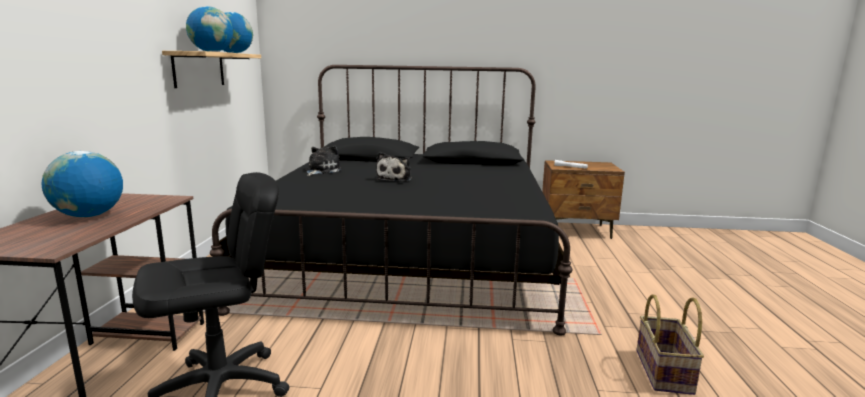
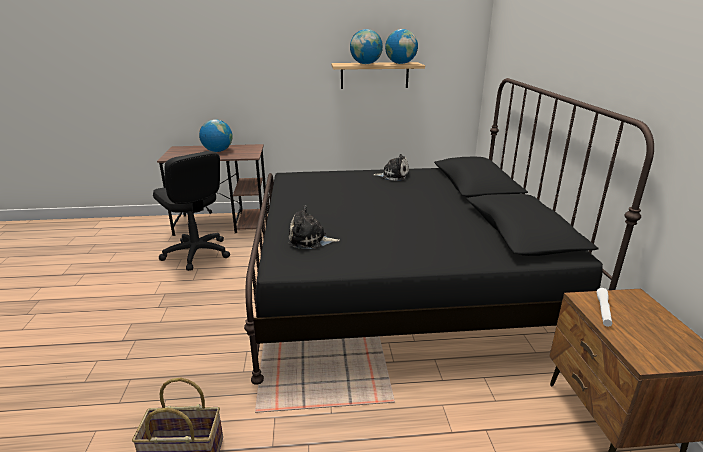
camera: 80 degrees right, 10 degrees up
plush toy [375,152,412,182] -> plush toy moved to [288,205,340,249]

